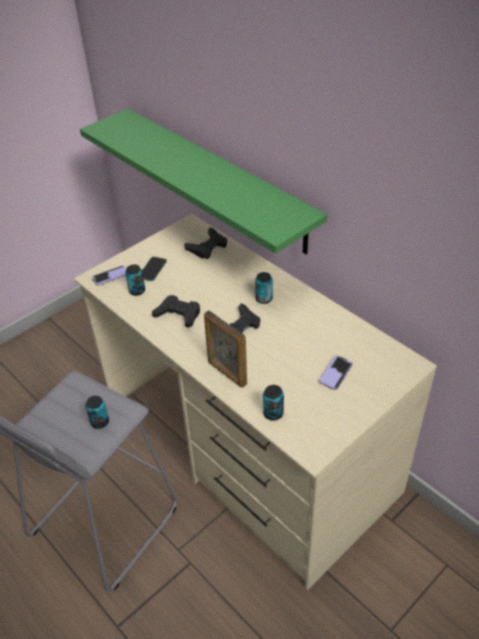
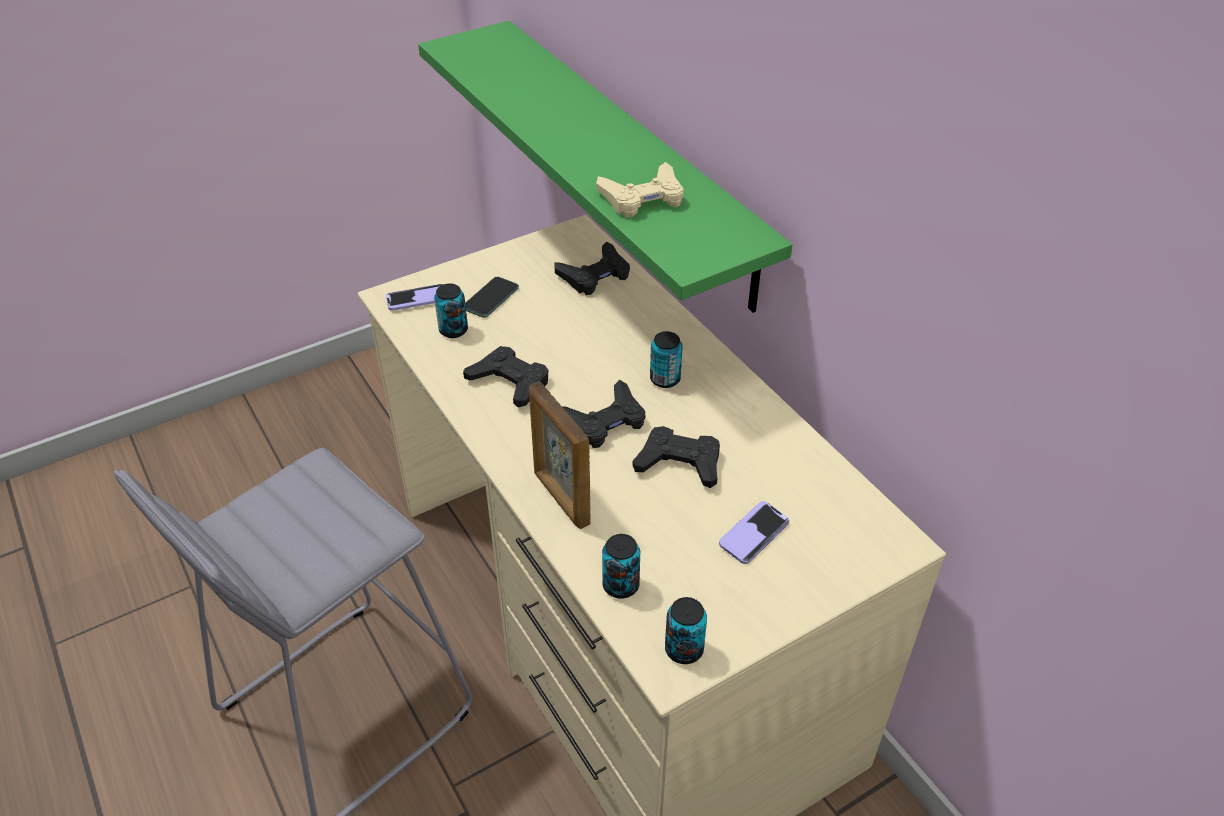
camera: 10 degrees right, 0 degrees up
can [85,396,109,429] -> can moved to [665,597,707,664]
none -> beige game controller [596,162,684,218]
none -> black game controller [633,426,720,488]

